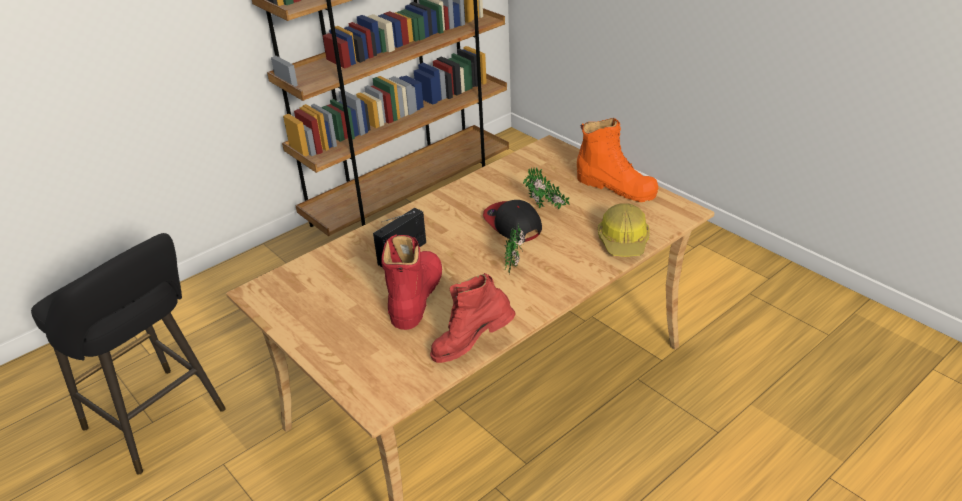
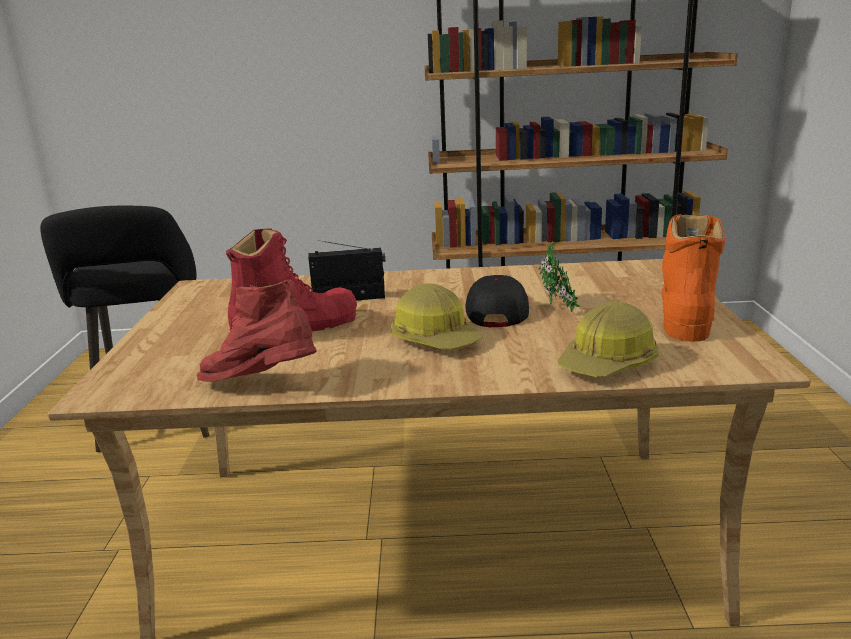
camera: 40 degrees right, 15 degrees down
potted plant [504,225,525,276] -> hard hat [391,283,483,349]
orange boot [577,118,658,202] -> orange boot turned 150 degrees counterclockwise [661,214,725,342]

